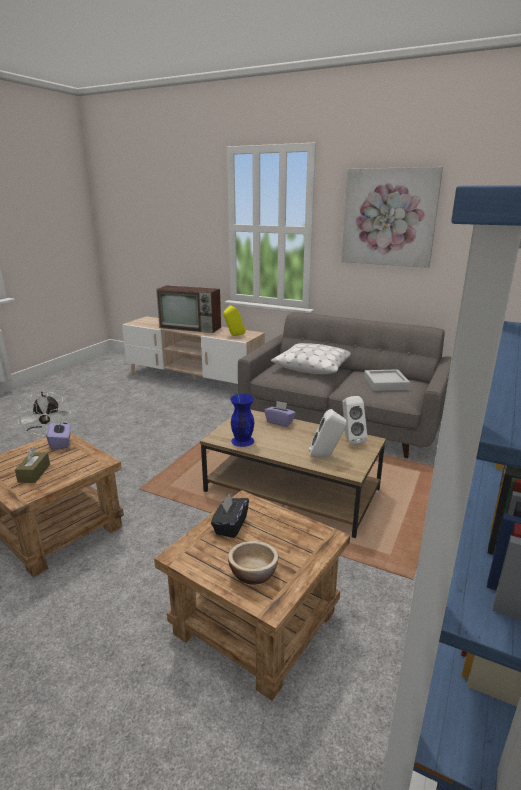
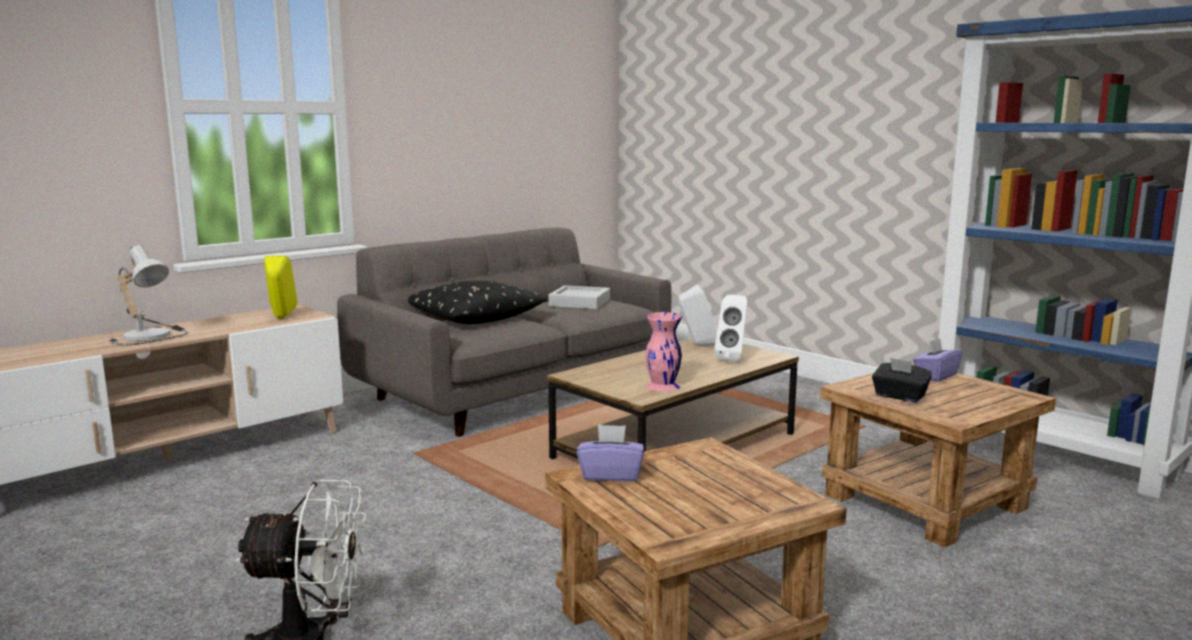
camera: 70 degrees left, 10 degrees down
brown tissue box [15,447,50,483] -> none
television [156,285,221,333] -> table lamp [109,245,189,345]
bowl [228,541,278,585] -> none
blue vase [230,394,254,447] -> pink vase [645,312,682,391]
purple tissue box [264,401,296,427] -> purple tissue box moved to [913,338,963,381]
white pillow [271,343,351,374] -> black pillow [408,281,547,324]
picture [341,167,443,268] -> none

